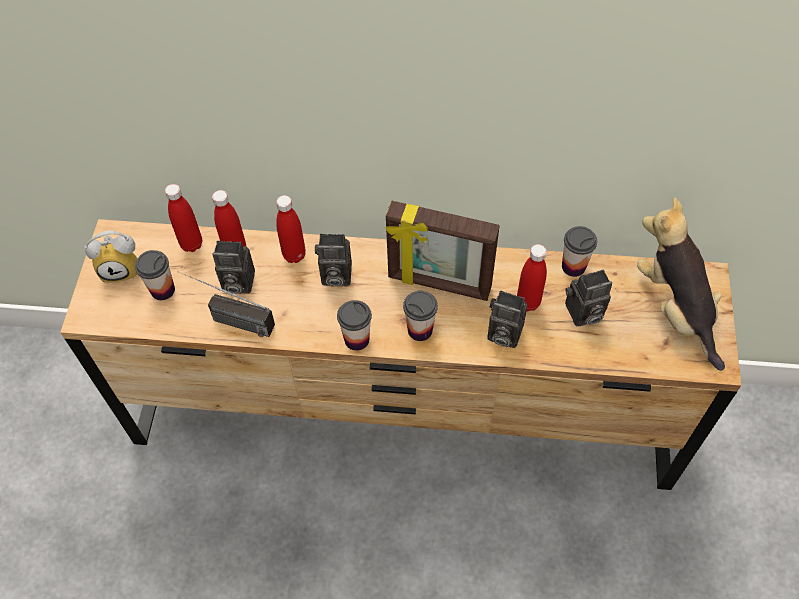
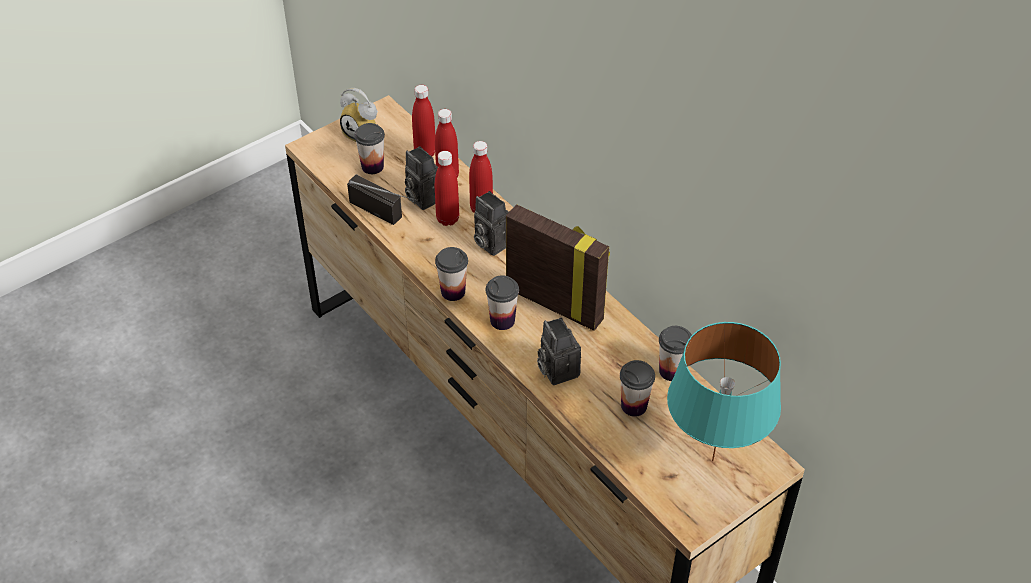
camera: 45 degrees right, 10 degrees down
radio [178,271,275,337] -> radio turned 150 degrees clockwise [347,174,417,225]
picture frame [386,201,500,301] -> picture frame turned 150 degrees clockwise [506,204,610,331]
red bottle [517,244,547,311] -> red bottle moved to [435,151,459,226]
camera [565,270,612,326] -> cup [620,360,655,417]
plush toy [637,197,725,371] -> turquoise table lamp [667,322,781,462]

